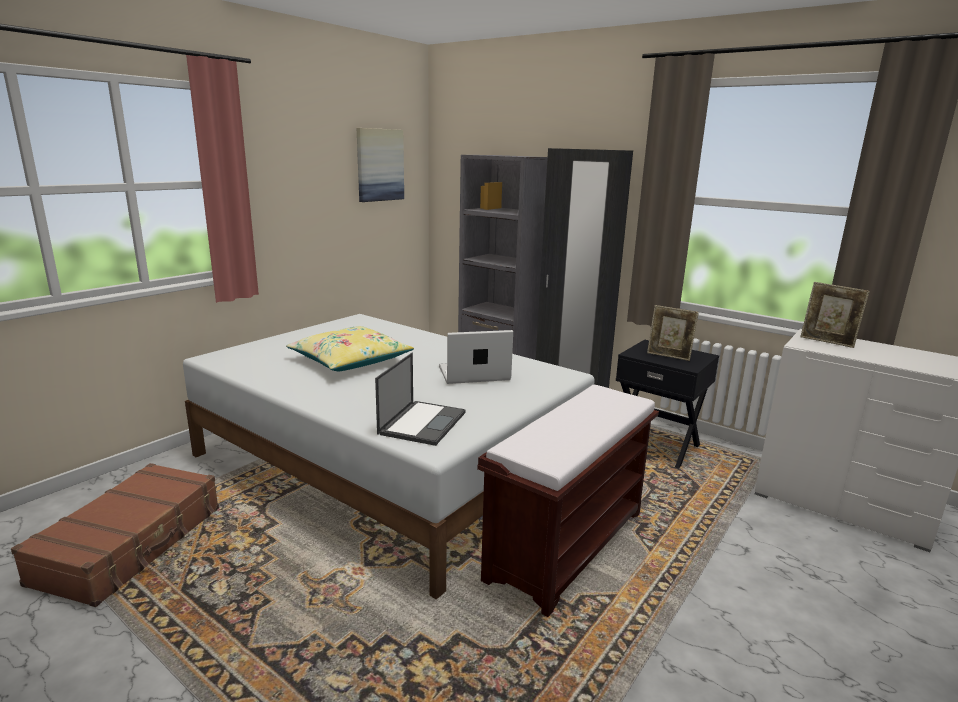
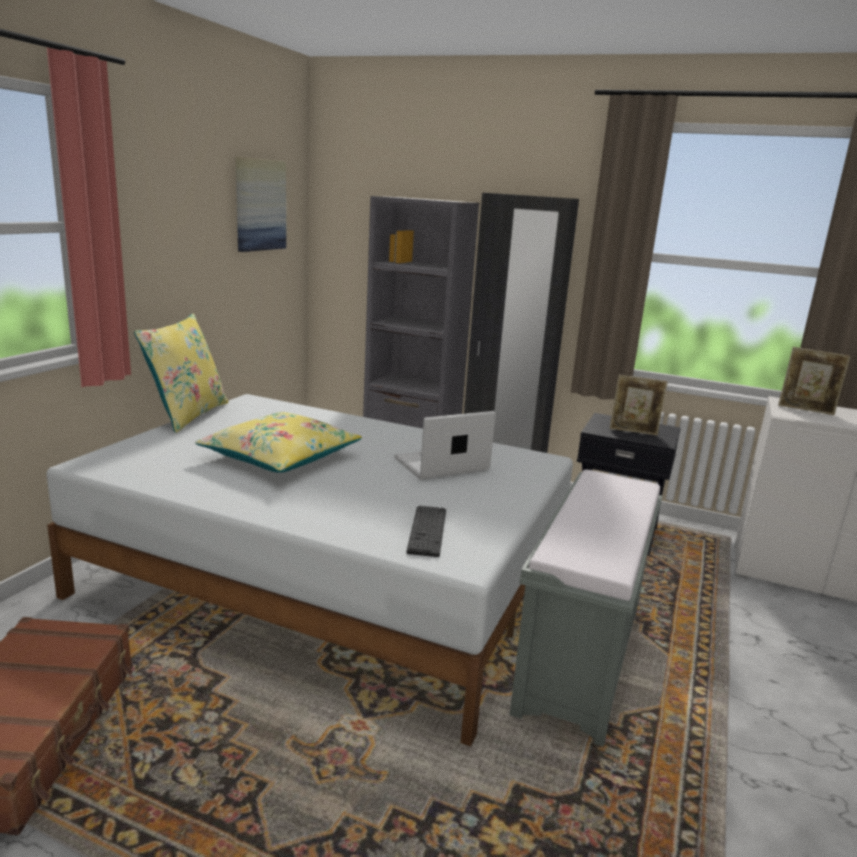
camera: 15 degrees left, 0 degrees up
laptop [375,353,466,446] -> keyboard [407,506,446,557]
brown bench [477,385,659,617] -> grey bench [510,469,662,747]
none -> yellow pillow [134,314,228,433]

